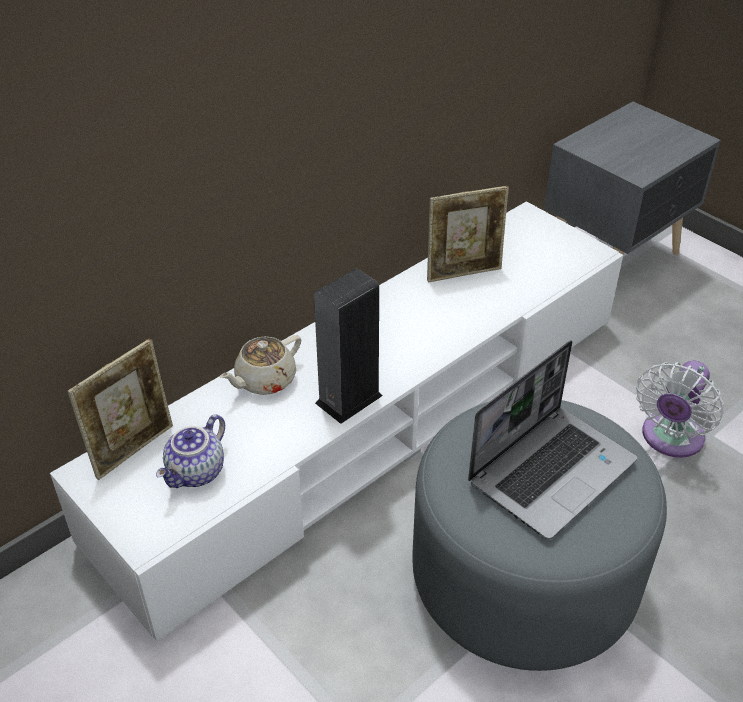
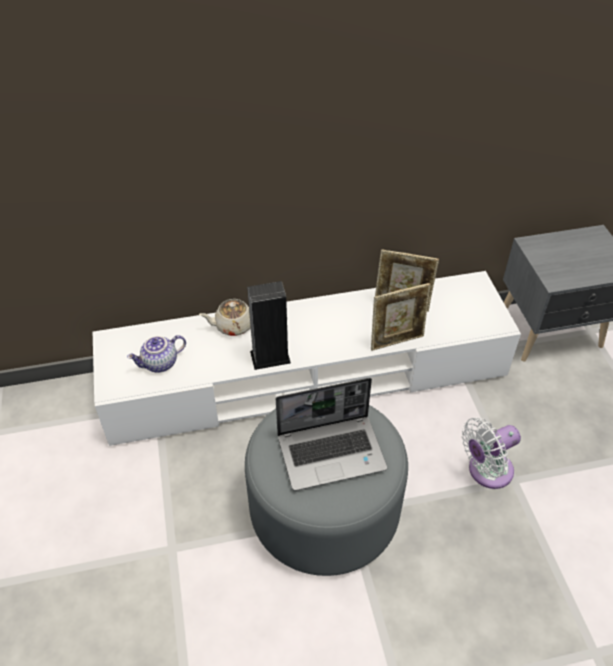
camera: 30 degrees right, 5 degrees up
picture frame [67,339,173,480] -> picture frame moved to [371,283,431,351]

